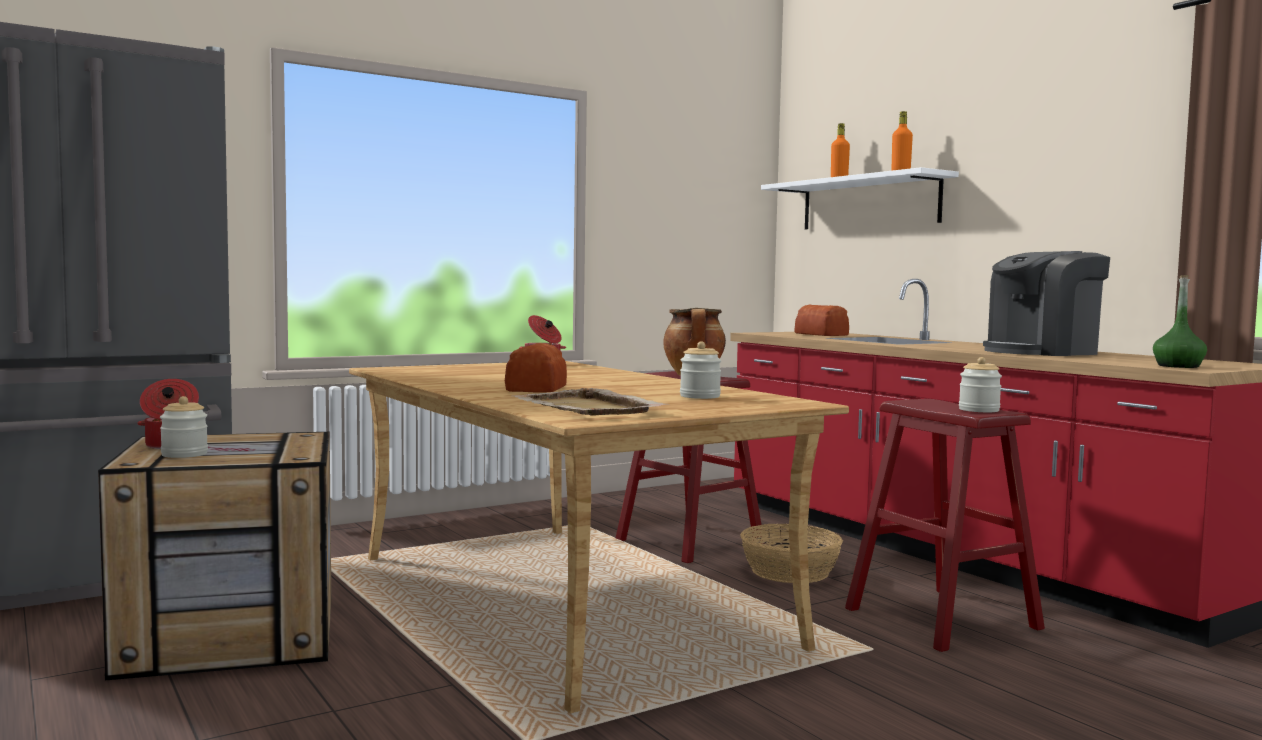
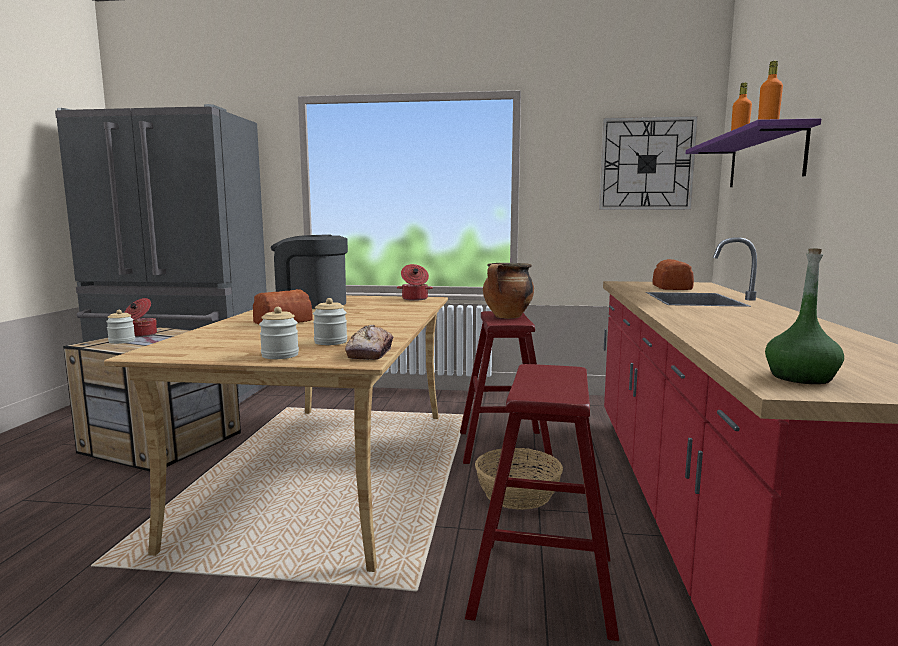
camera: 40 degrees right, 5 degrees up
beige tray [513,388,667,416] -> none
white shelf [761,167,959,229] -> purple shelf [686,118,821,187]
jar [959,357,1002,412] -> jar moved to [259,307,299,359]
coffee machine [983,251,1110,356] -> coffee machine moved to [271,234,348,309]
none -> bread [345,325,393,360]
none -> wall clock [599,116,698,210]

